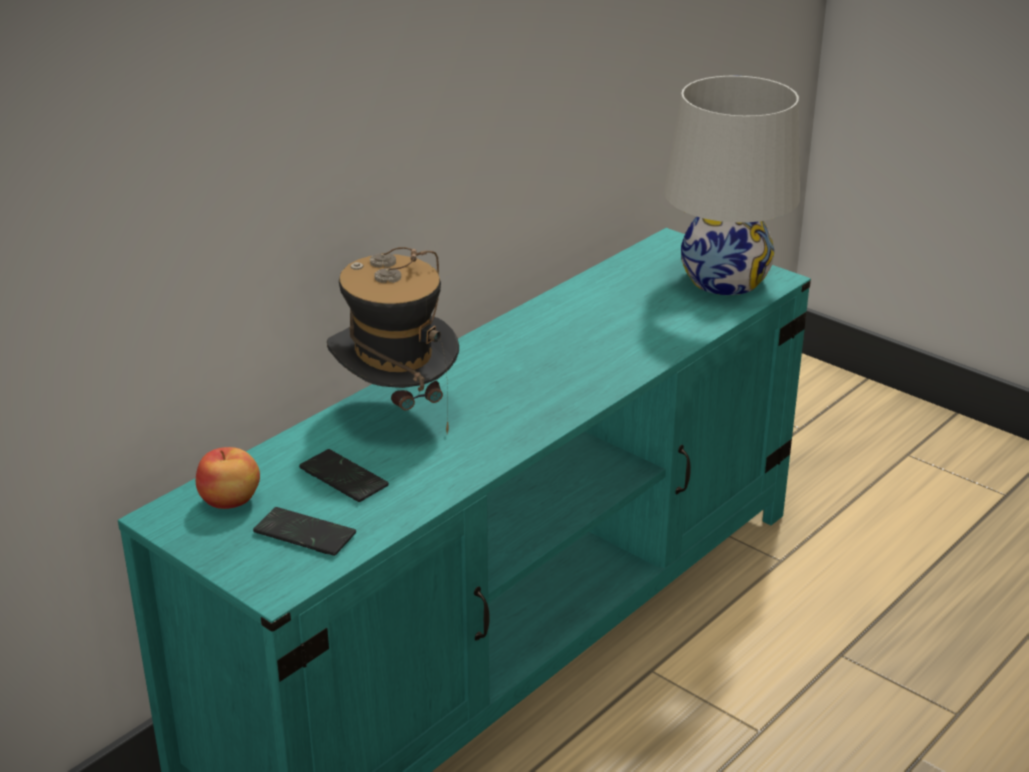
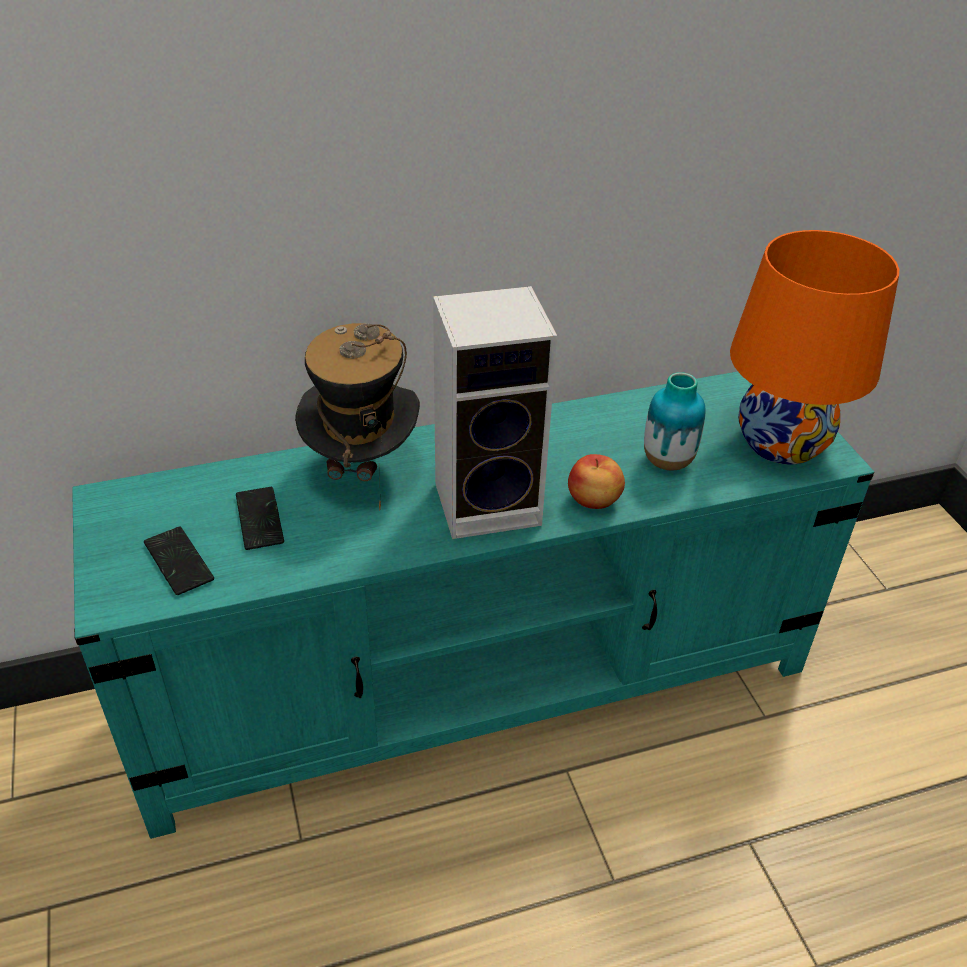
camera: 30 degrees right, 10 degrees up
apple [196,447,260,509] -> apple moved to [568,454,625,509]
white table lamp [664,76,800,295] -> orange table lamp [730,230,899,465]
none -> speaker [433,286,557,539]
none -> vase [644,372,705,470]

